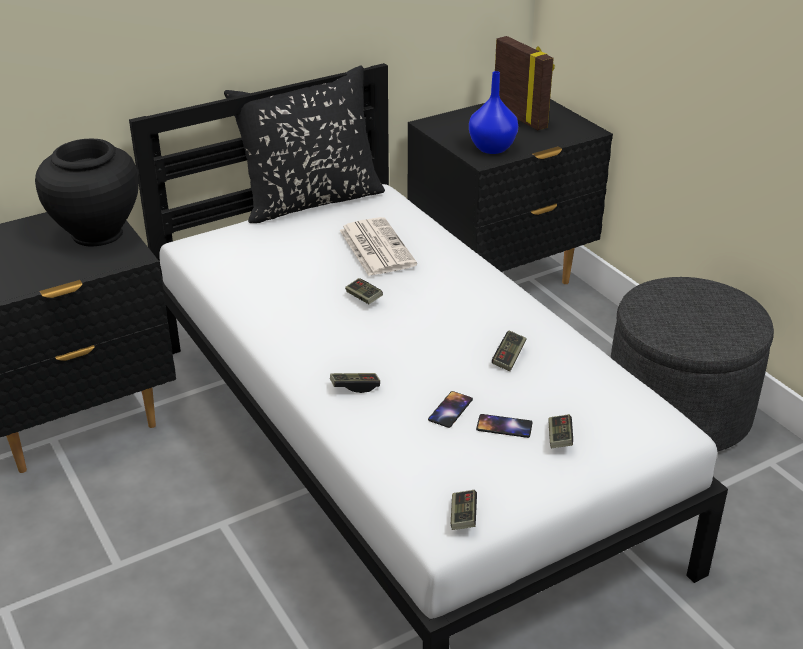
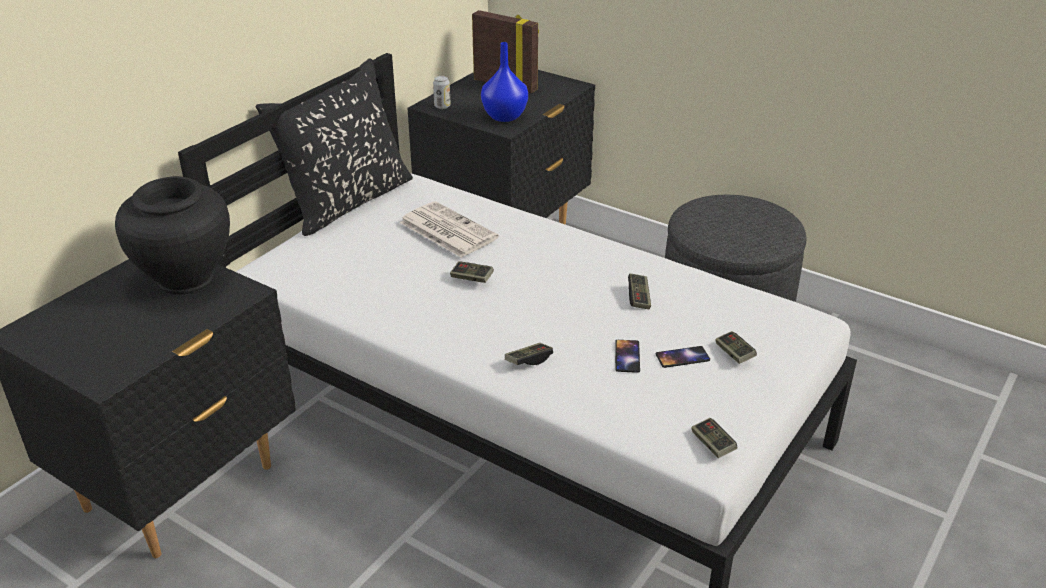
camera: 25 degrees left, 0 degrees up
none -> can [433,76,451,109]

